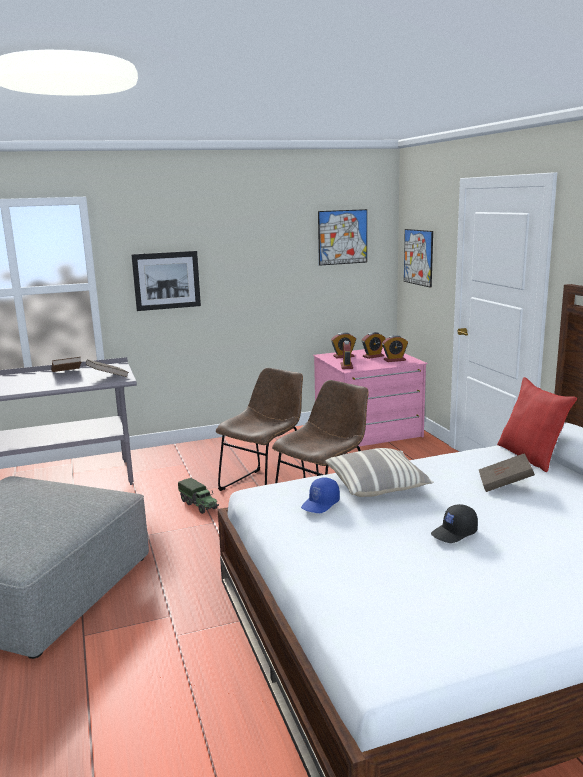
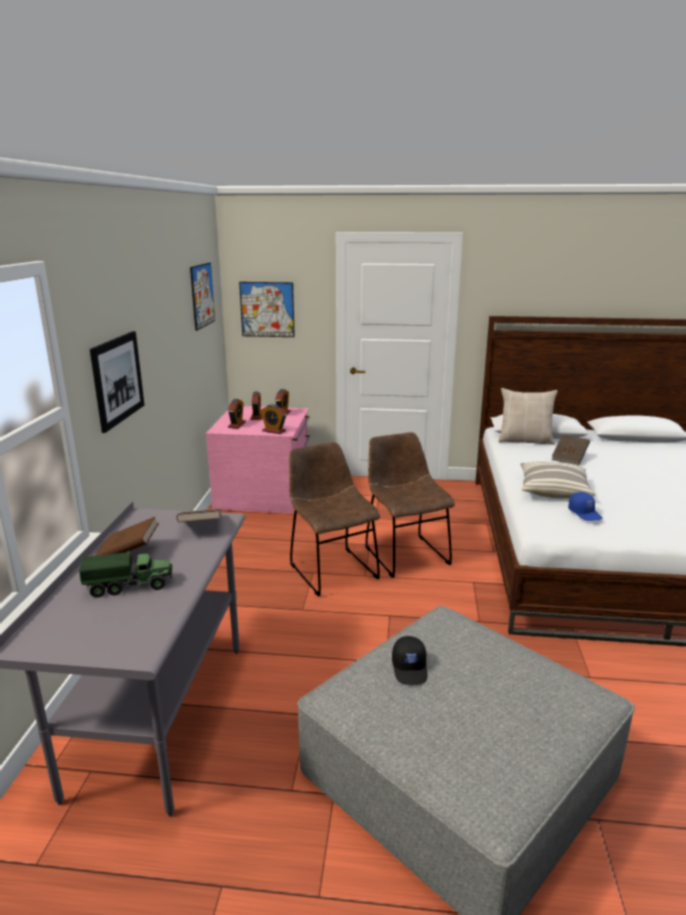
camera: 65 degrees left, 5 degrees up
toy truck [178,478,219,514] -> toy truck moved to [79,552,172,598]
black cap [431,504,478,543] -> black cap moved to [392,636,427,685]
red pillow [497,377,577,472] -> beige pillow [498,388,558,445]

